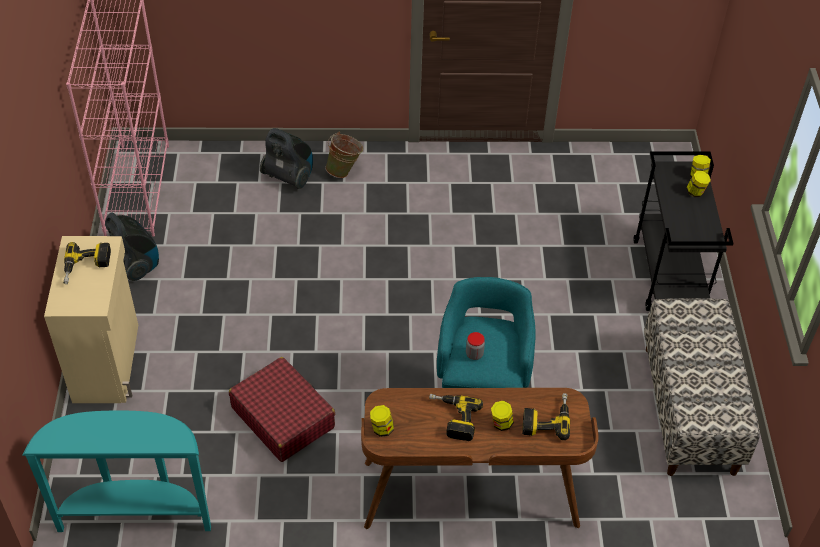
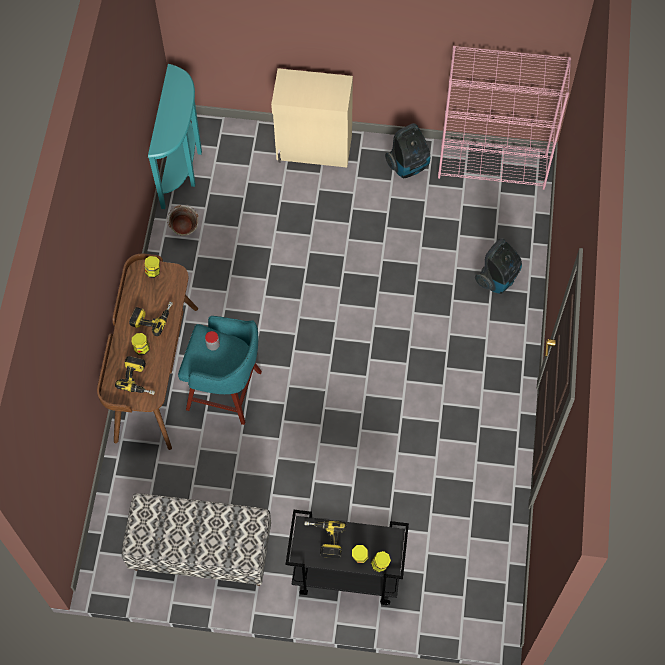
camera: 100 degrees right, 15 degrees up
power drill [63,242,111,284] -> power drill moved to [304,521,347,558]
red suitcase [229,357,335,462] -> none
green bucket [325,132,363,178] -> green bucket moved to [167,205,199,236]

